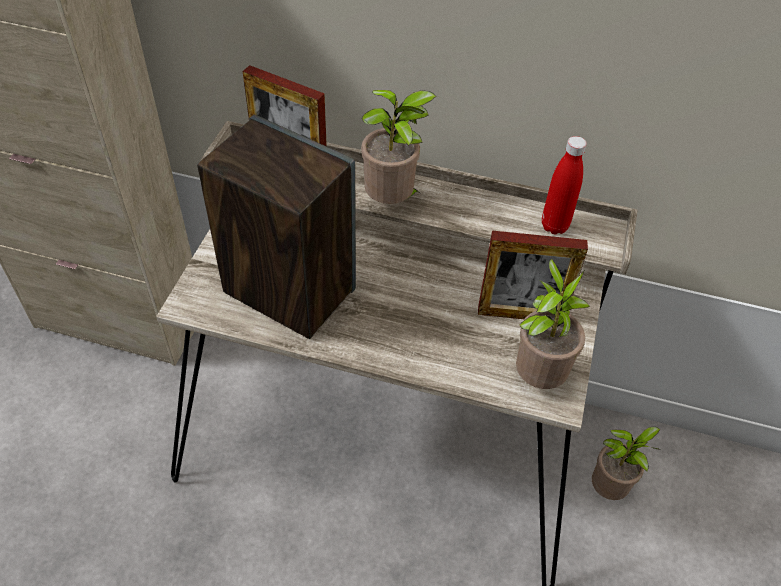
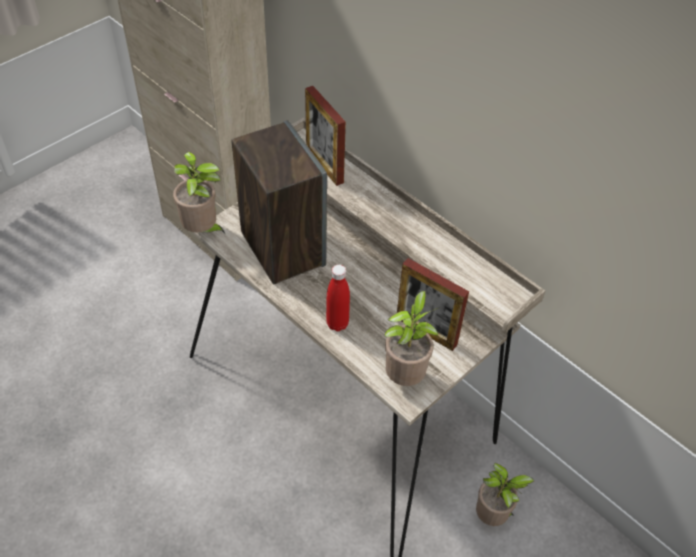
camera: 30 degrees right, 0 degrees up
potted plant [361,90,436,204] -> potted plant moved to [173,152,225,233]
red bottle [542,136,587,234] -> red bottle moved to [326,265,350,331]

